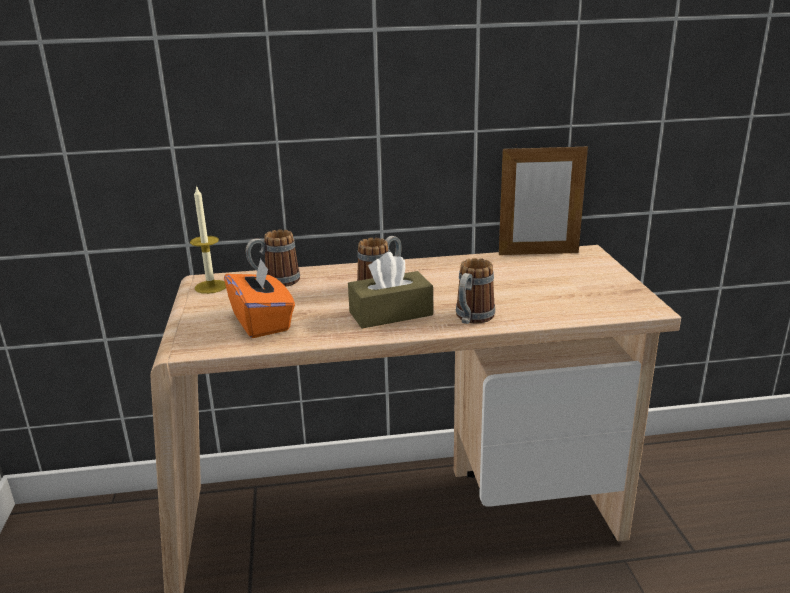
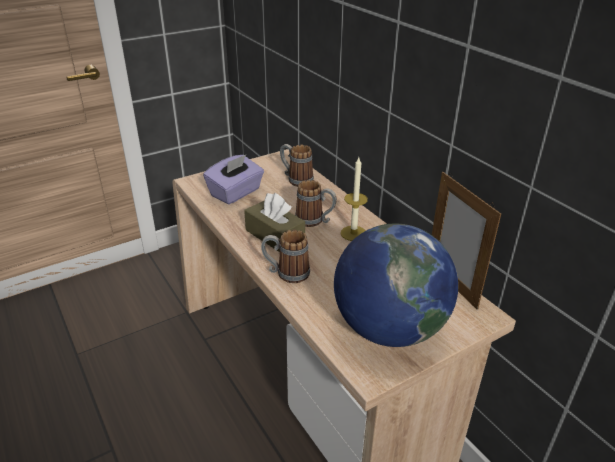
camera: 65 degrees right, 10 degrees up
candle [190,185,226,294] -> candle moved to [341,157,368,241]
orange tissue box [224,258,295,338] -> purple tissue box [203,155,264,205]
none -> globe [334,223,458,347]

